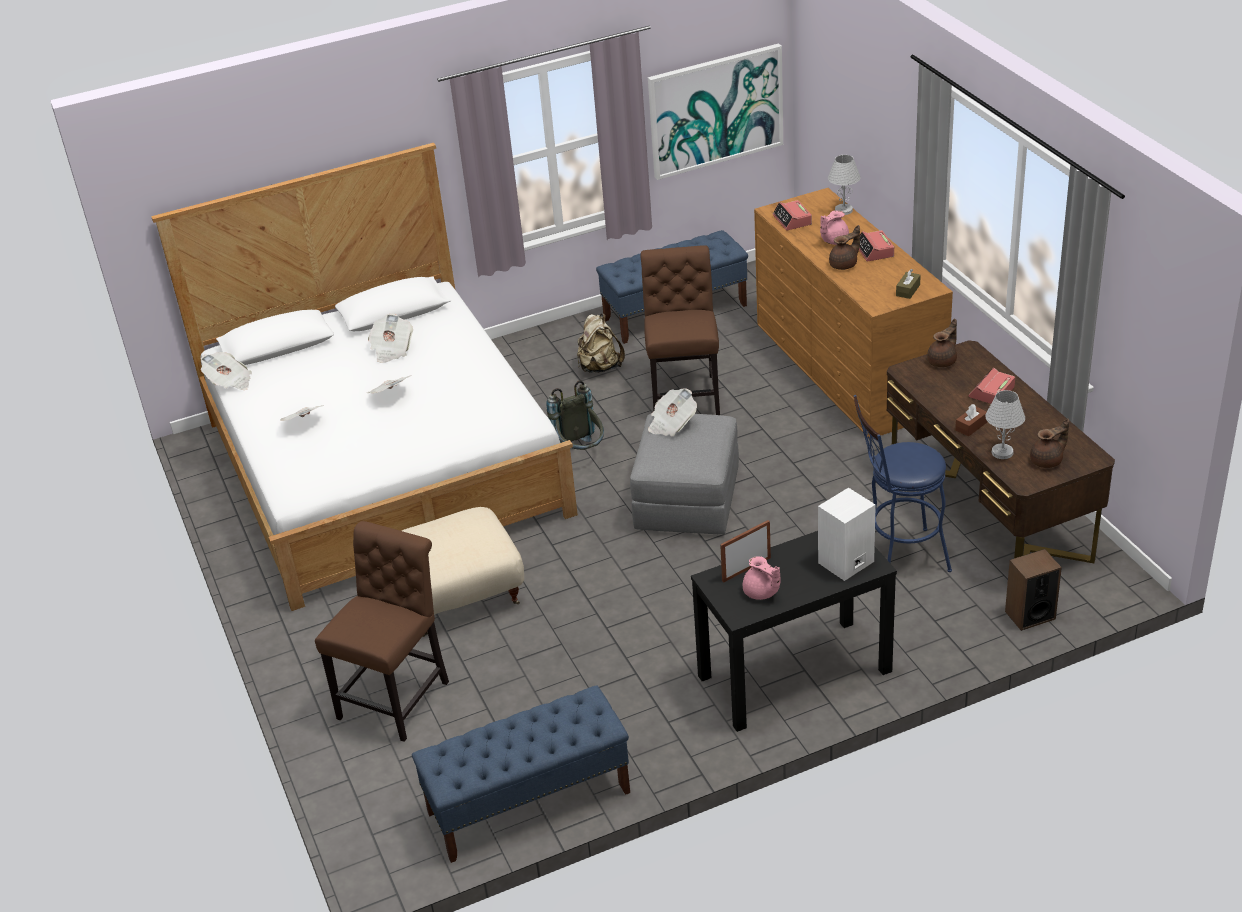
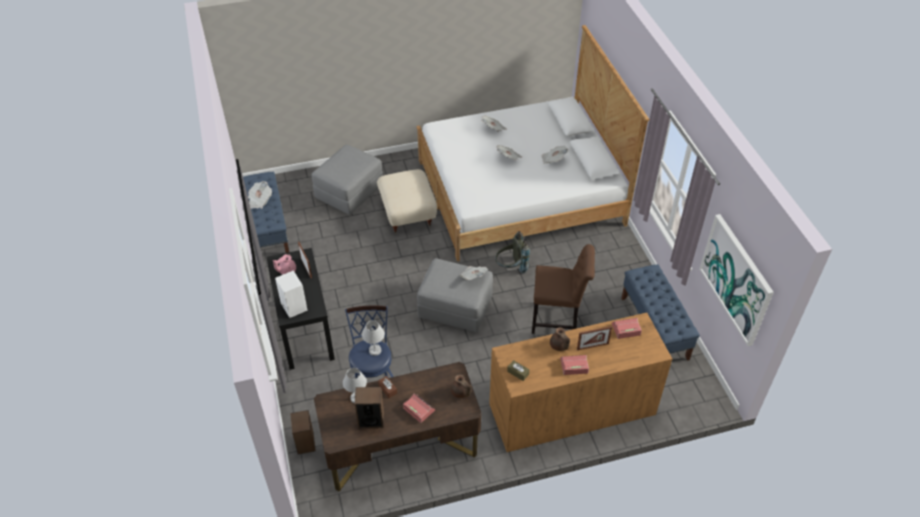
camera: 95 degrees right, 10 degrees up
newspaper [201,352,252,390] -> newspaper moved to [248,181,272,209]
brown chair [315,521,449,742] -> grey ottoman [312,144,383,215]
beige backpack [577,314,625,373] -> none
pink teapot [820,210,849,245] -> picture frame [577,326,612,350]
white table lamp [828,155,860,215] -> white table lamp moved to [362,320,385,356]
brown teapot [1030,418,1069,468] -> none
none -> speaker [355,387,384,428]

